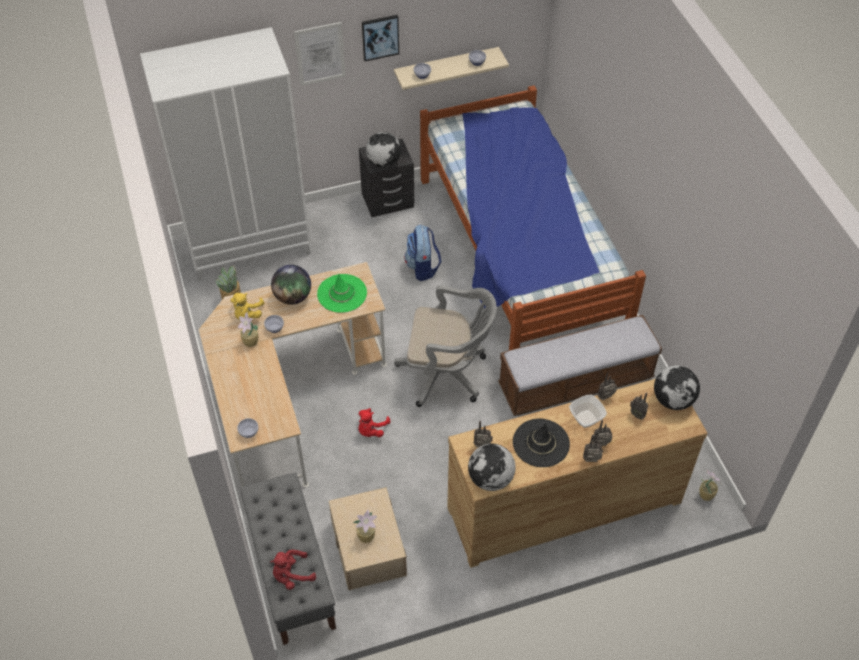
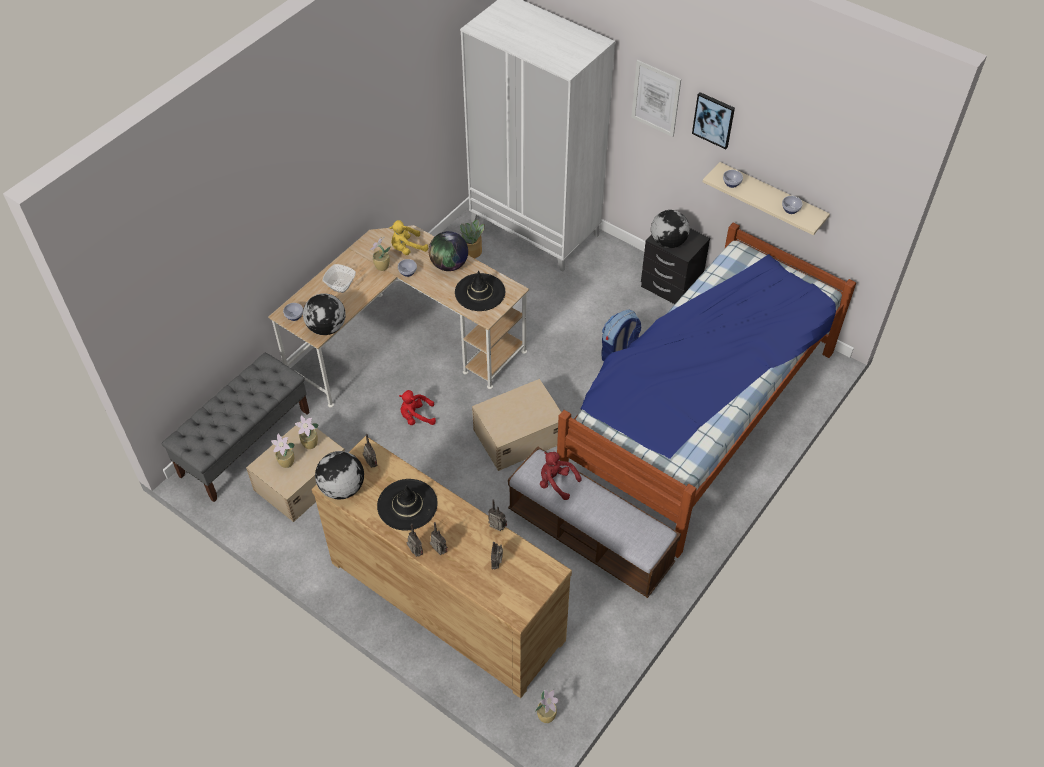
camera: 55 degrees right, 0 degrees up
red plush toy [270,550,316,590] -> red plush toy moved to [540,452,582,500]
green hat [317,274,367,313] -> black hat [455,270,505,311]
grey office chair [394,285,497,407] -> beige storage box [472,379,561,471]
bowl [569,395,607,428] -> bowl moved to [322,264,356,293]
globe [654,365,700,410] -> globe moved to [303,293,346,335]
none -> potted plant [295,415,318,449]

